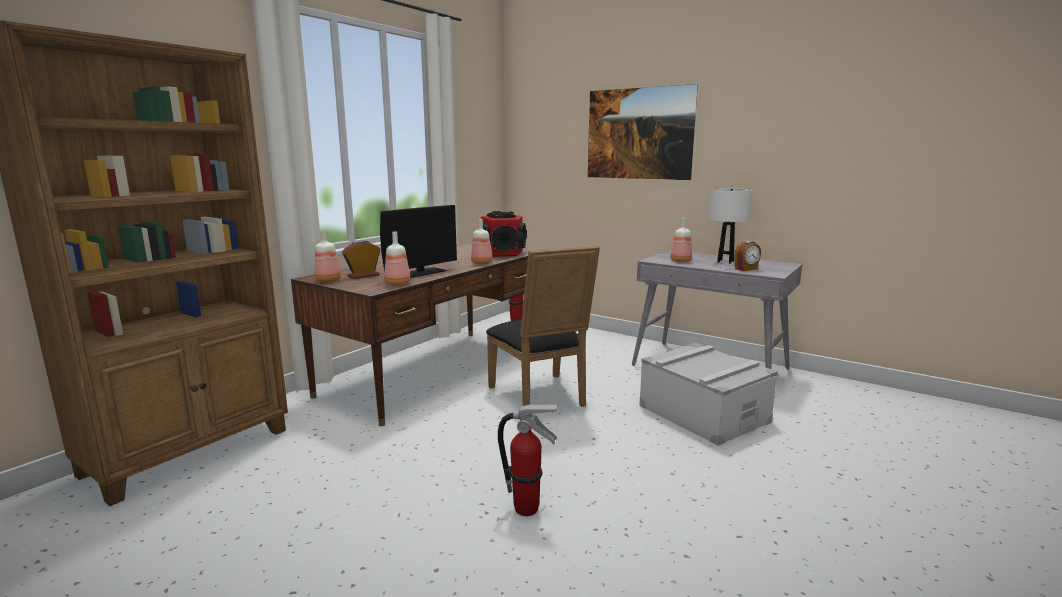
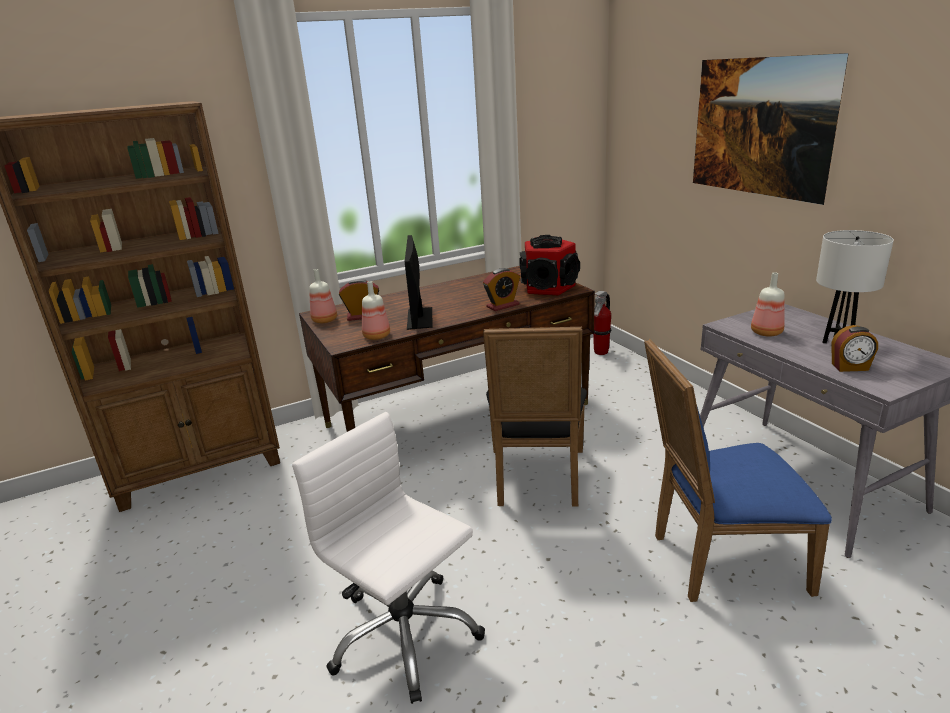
camera: 30 degrees right, 10 degrees up
monitor [380,205,457,278] -> monitor turned 105 degrees clockwise [405,235,433,330]
bottle [471,219,493,264] -> alarm clock [483,268,520,311]
fire extinguisher [498,405,559,516] -> white office chair [292,412,485,704]
grey storage box [639,343,778,446] -> blue chair [644,339,832,602]

